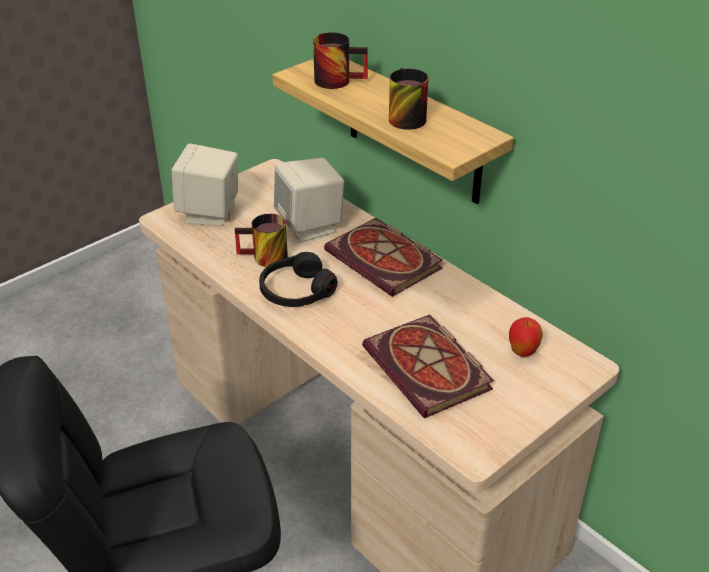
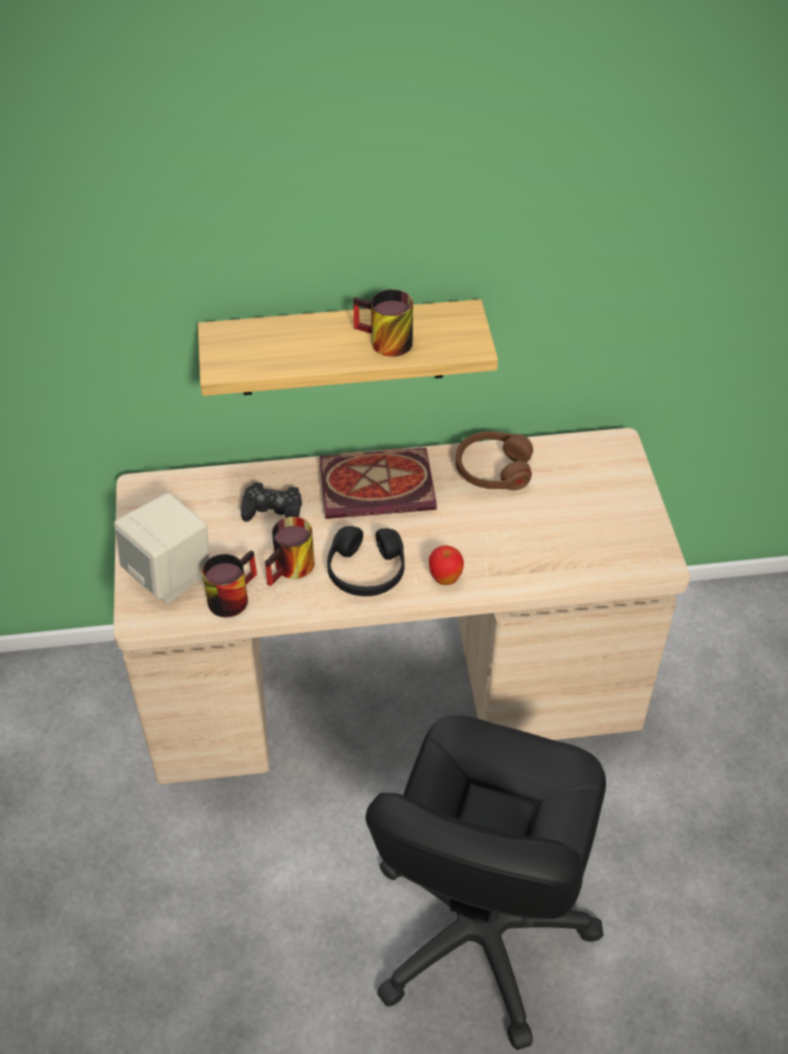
camera: 55 degrees left, 10 degrees up
beige speaker [274,158,344,242] -> black game controller [241,482,302,522]
mug [313,32,368,89] -> mug moved to [202,550,257,617]
book [362,314,494,419] -> none
apple [509,317,543,357] -> apple moved to [429,545,464,585]
none -> brown headphones [456,431,533,490]

